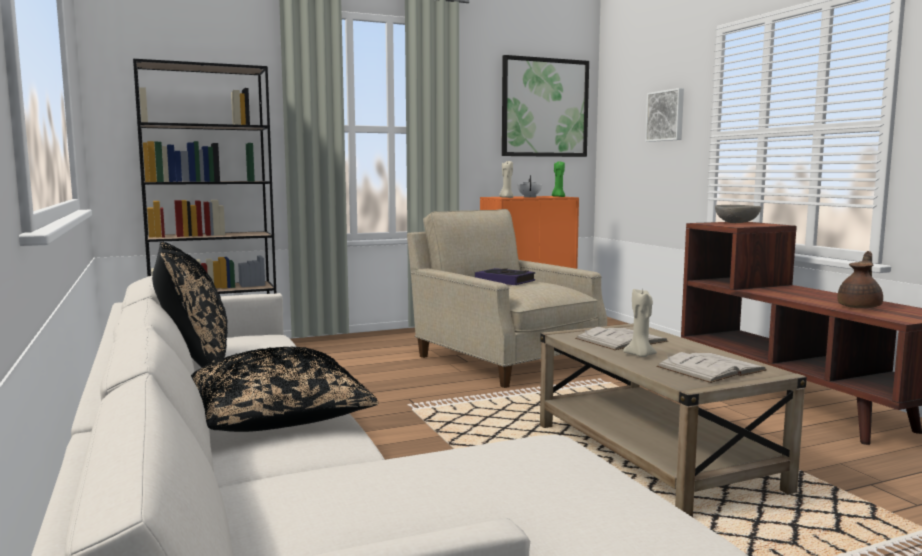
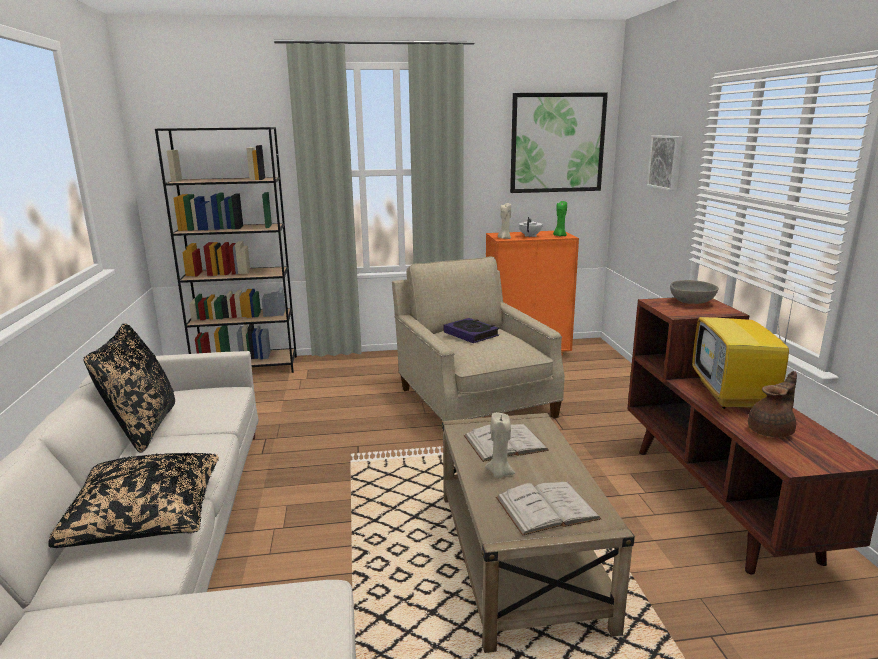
camera: 15 degrees right, 10 degrees up
none -> television [692,286,795,409]

